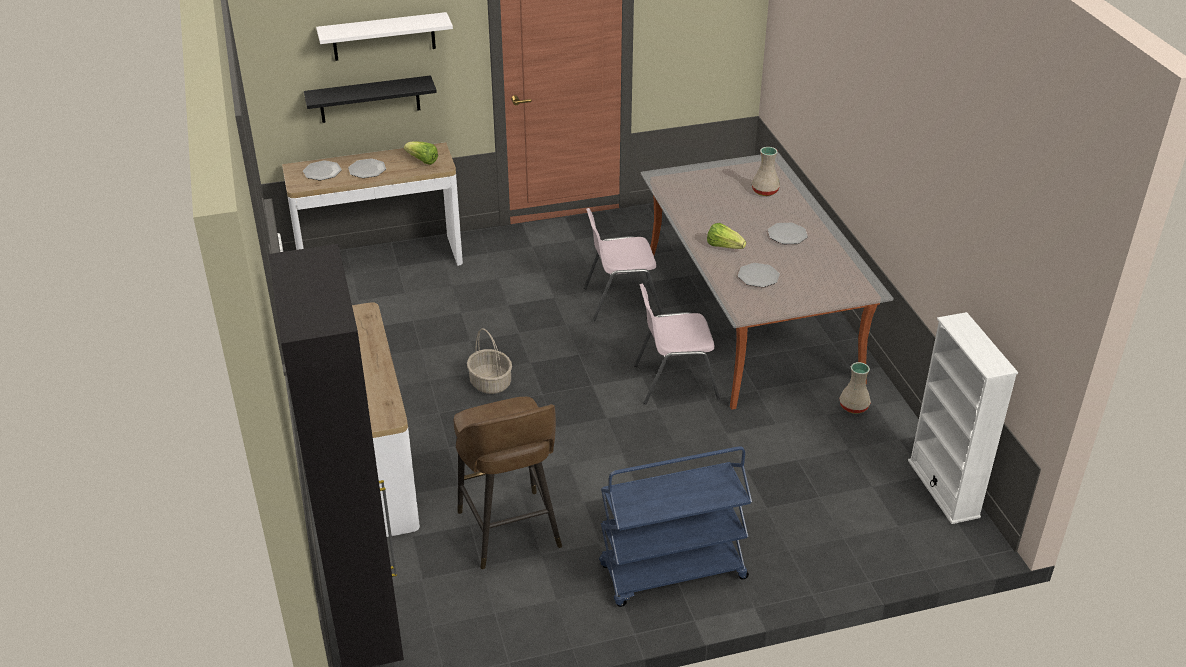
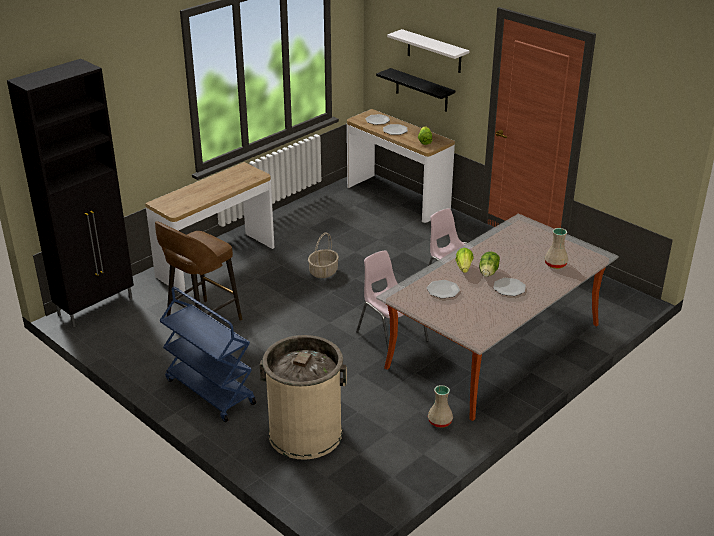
camera: 60 degrees right, 5 degrees down
white bookcase [908,312,1018,524] -> none
none -> beige trash can [260,335,347,460]
none -> lettuce [479,251,500,277]

